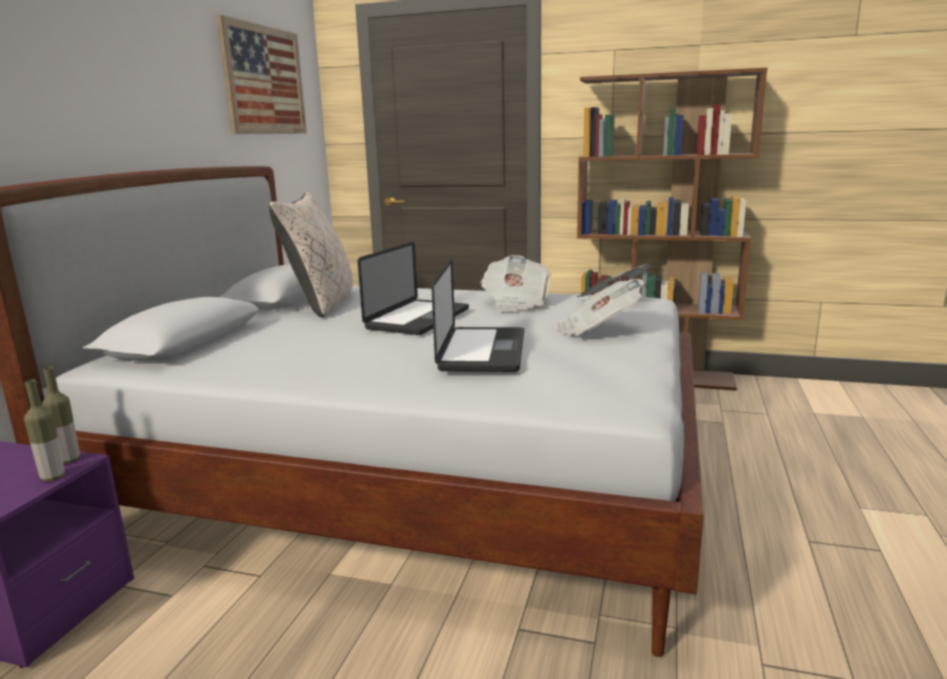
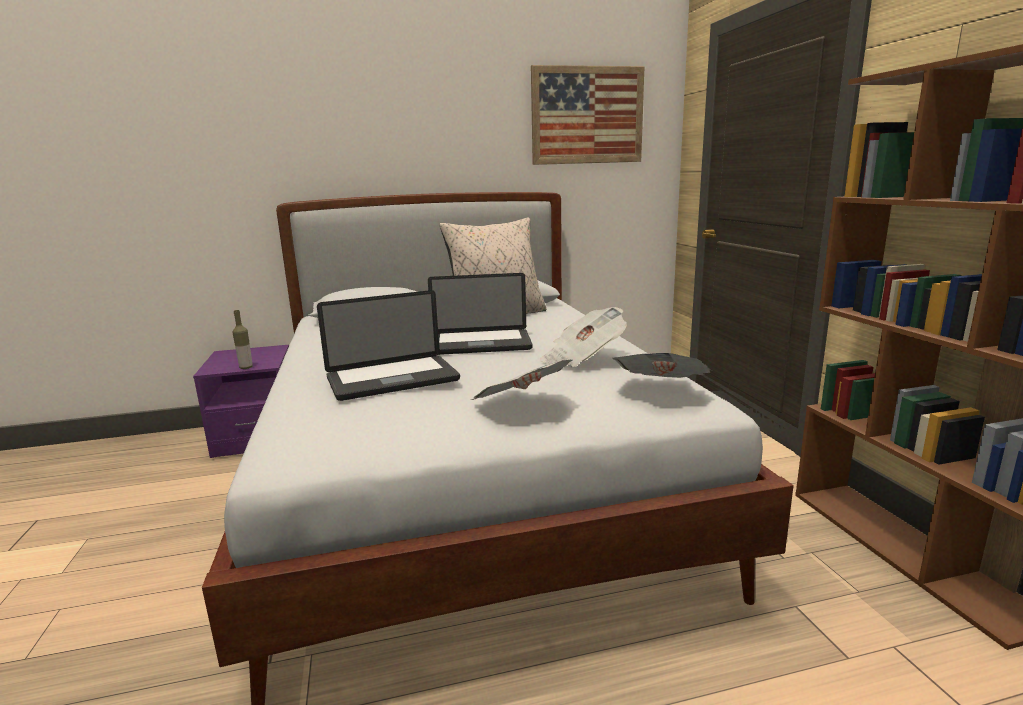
camera: 60 degrees right, 0 degrees up
bottle [42,367,80,464] -> none

